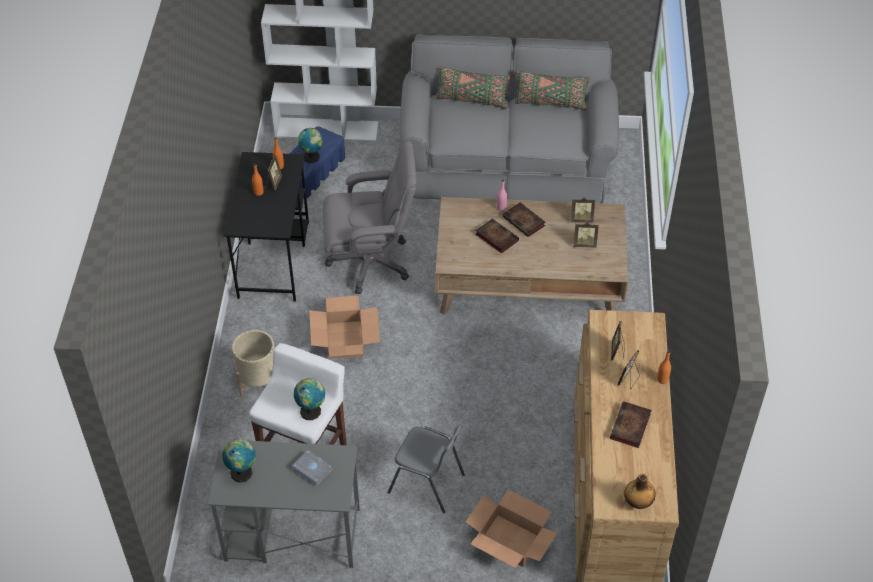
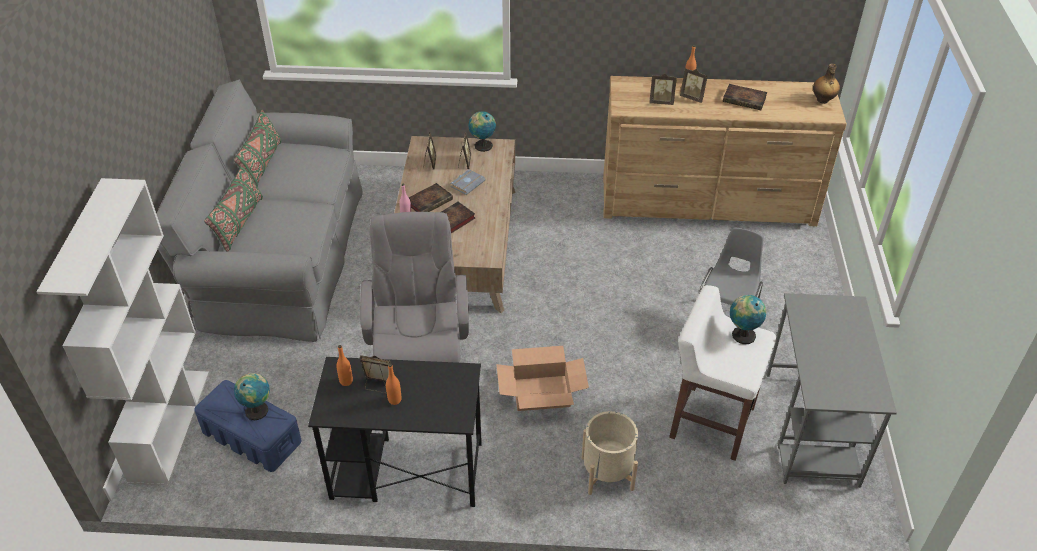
camera: 90 degrees left, 5 degrees down
globe [222,439,255,483] -> globe moved to [468,111,496,152]
grey book [292,450,333,486] -> grey book moved to [450,169,486,195]
cardboard box [466,489,557,568] -> none

